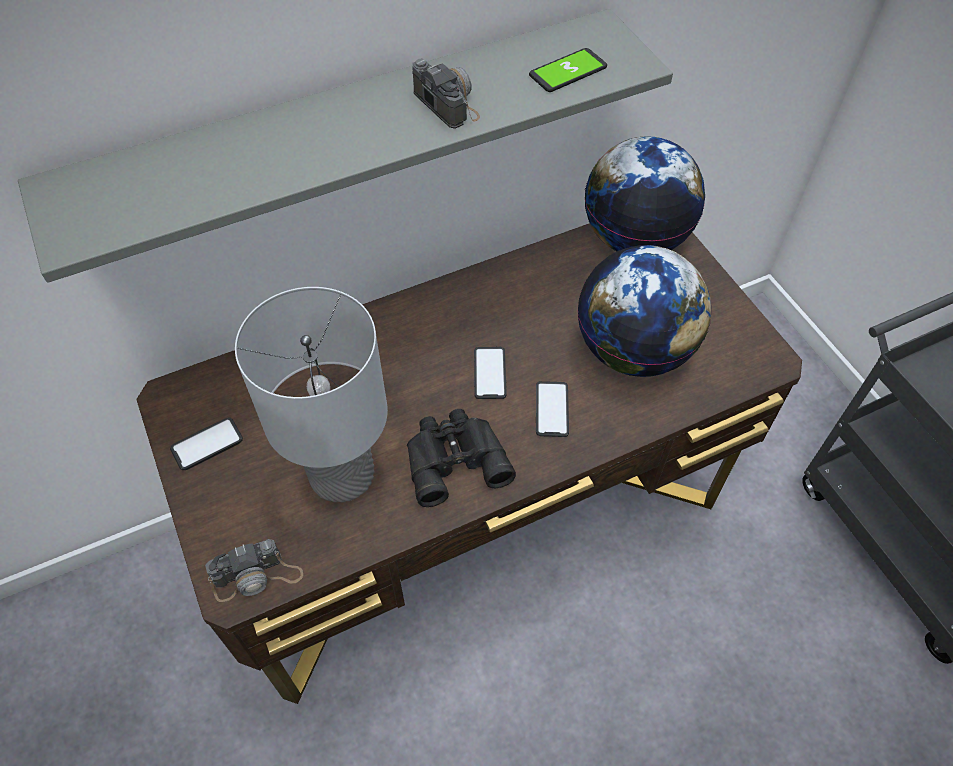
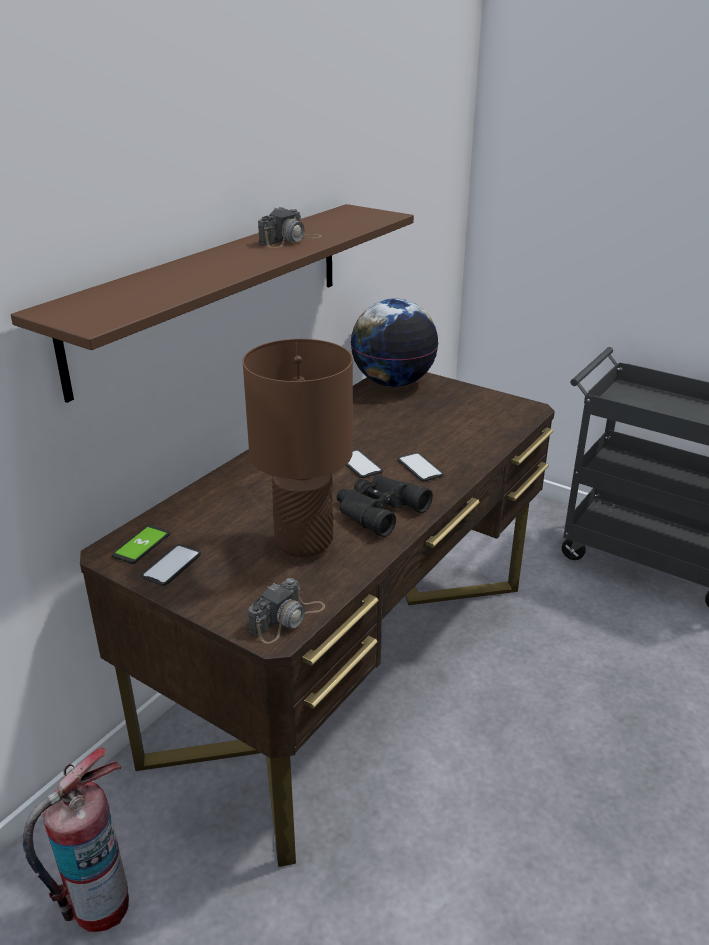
camera: 30 degrees left, 25 degrees down
grey shelf [18,9,673,283] -> brown shelf [11,204,414,403]
grey table lamp [235,287,388,503] -> brown table lamp [243,339,353,557]
camera [412,59,480,129] -> camera turned 105 degrees clockwise [258,207,322,248]
phone [529,48,607,92] -> phone moved to [112,525,170,564]
globe [577,245,711,377] -> none
none -> fire extinguisher [23,748,129,932]

